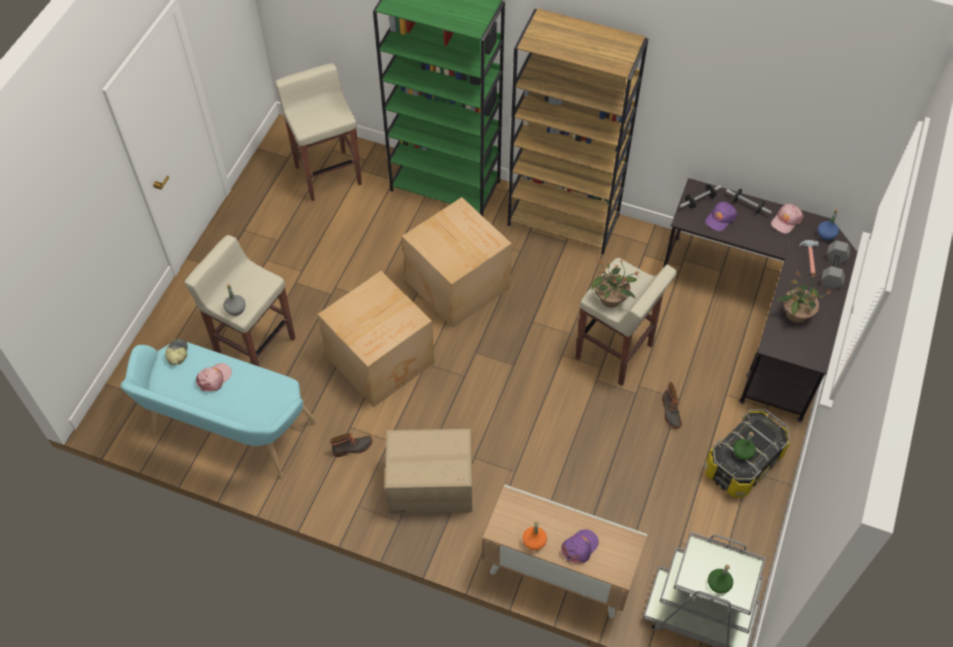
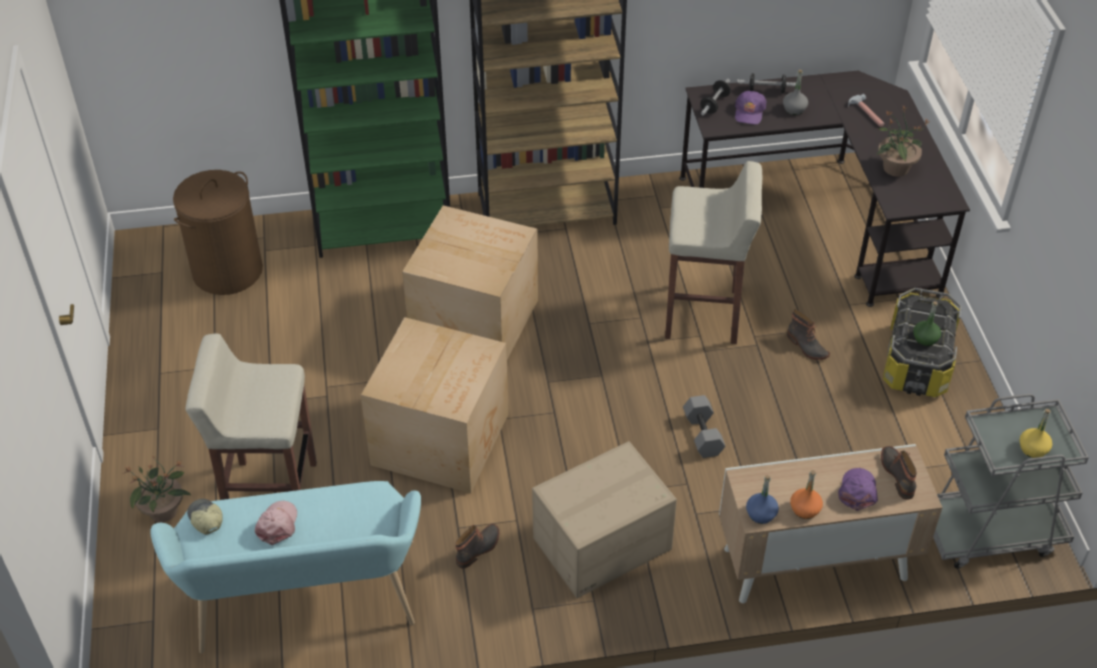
camera: 30 degrees left, 10 degrees down
grey bottle [223,284,246,316] -> grey bottle moved to [783,70,808,115]
beige stool [275,63,362,201] -> brown laundry basket [173,170,263,295]
potted plant [591,259,639,308] -> potted plant moved to [123,455,192,522]
green bottle [708,565,733,594] -> yellow bottle [1020,409,1052,458]
pink cap [771,204,804,233] -> none
blue bottle [818,209,839,241] -> blue bottle moved to [746,475,779,524]
grey dumbbell [821,241,851,289] -> grey dumbbell moved to [683,395,725,458]
none -> boot [881,446,917,500]

